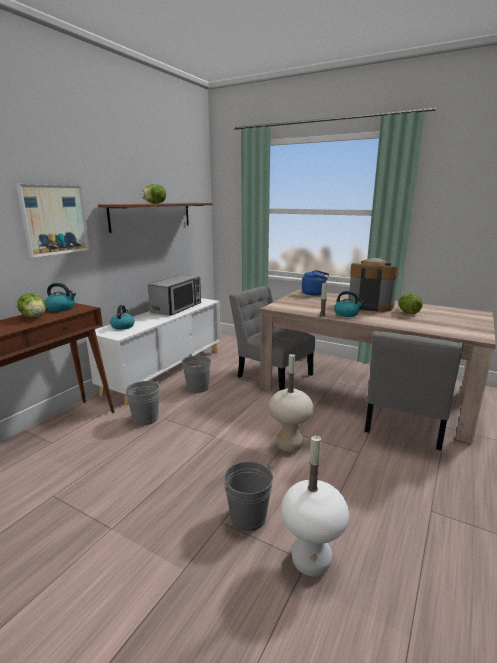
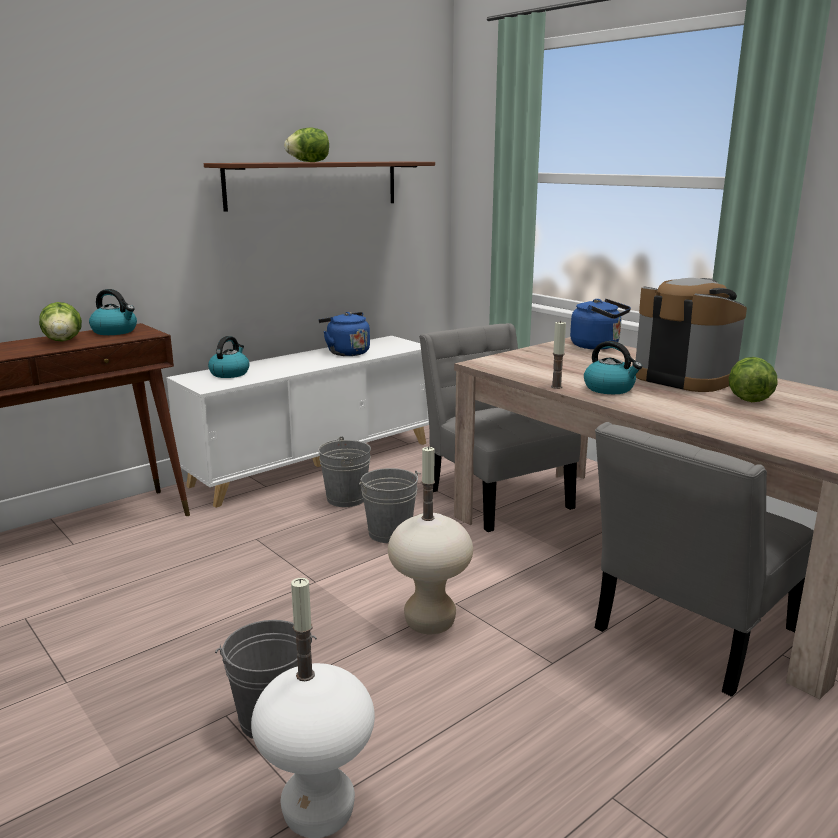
camera: 20 degrees right, 0 degrees up
picture [16,184,90,258] -> none
grey bucket [125,381,160,425] -> grey bucket moved to [359,468,421,543]
microwave [148,275,201,316] -> blue kettle [318,312,370,356]

